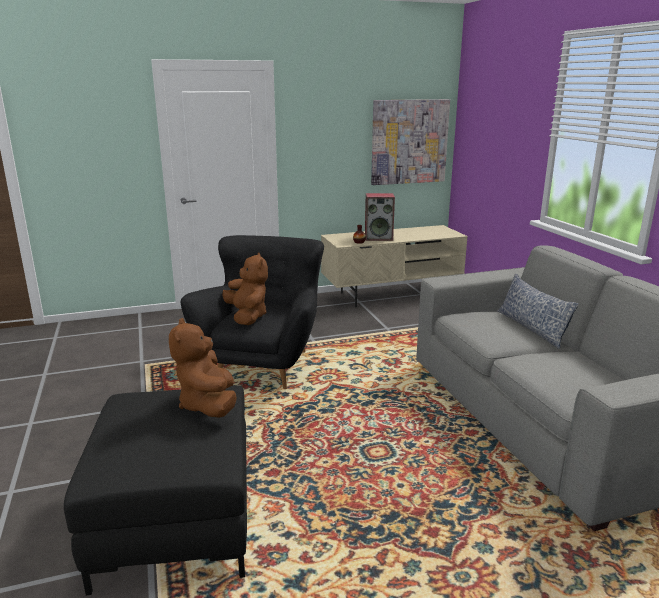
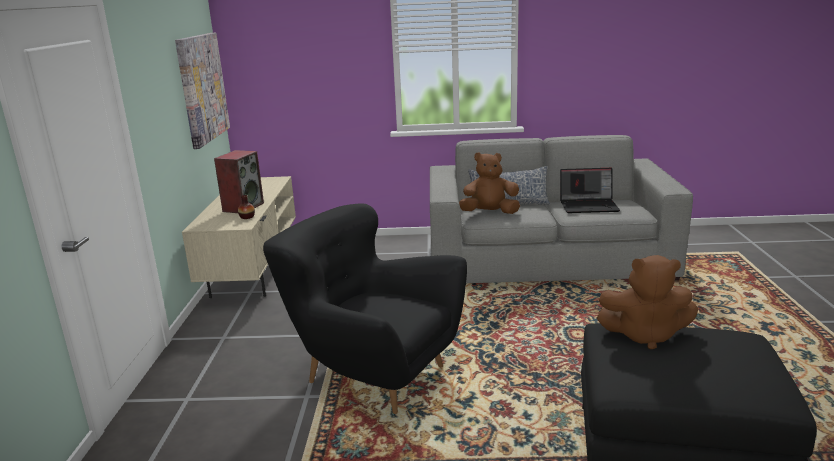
camera: 70 degrees left, 0 degrees up
brown plush toy [223,252,268,325] -> brown plush toy moved to [459,152,520,214]
none -> laptop [560,168,620,213]

